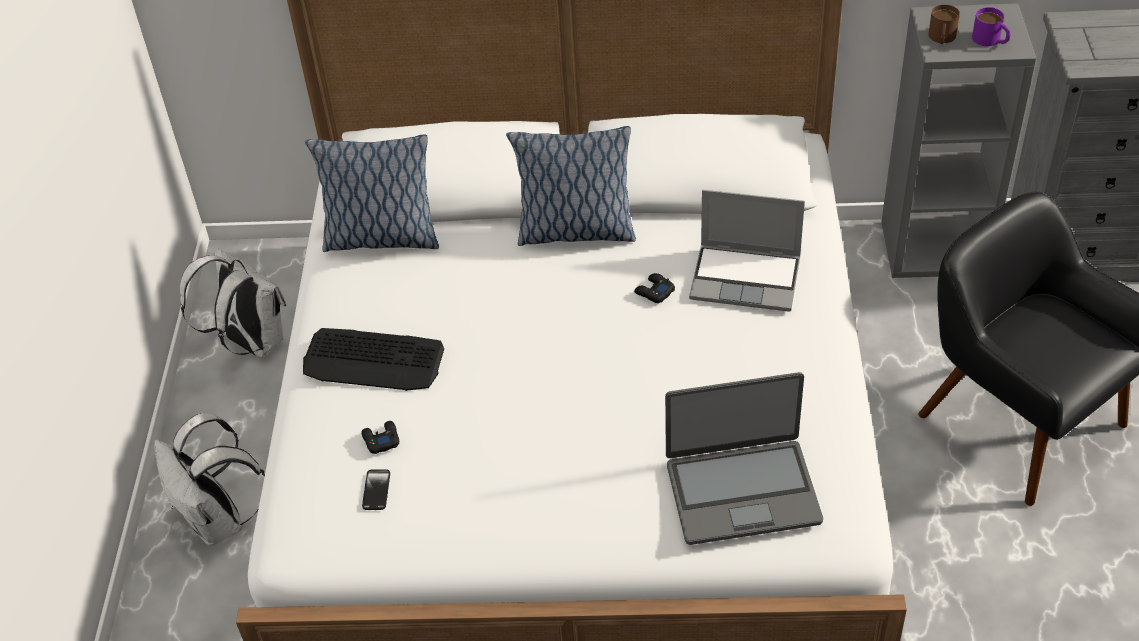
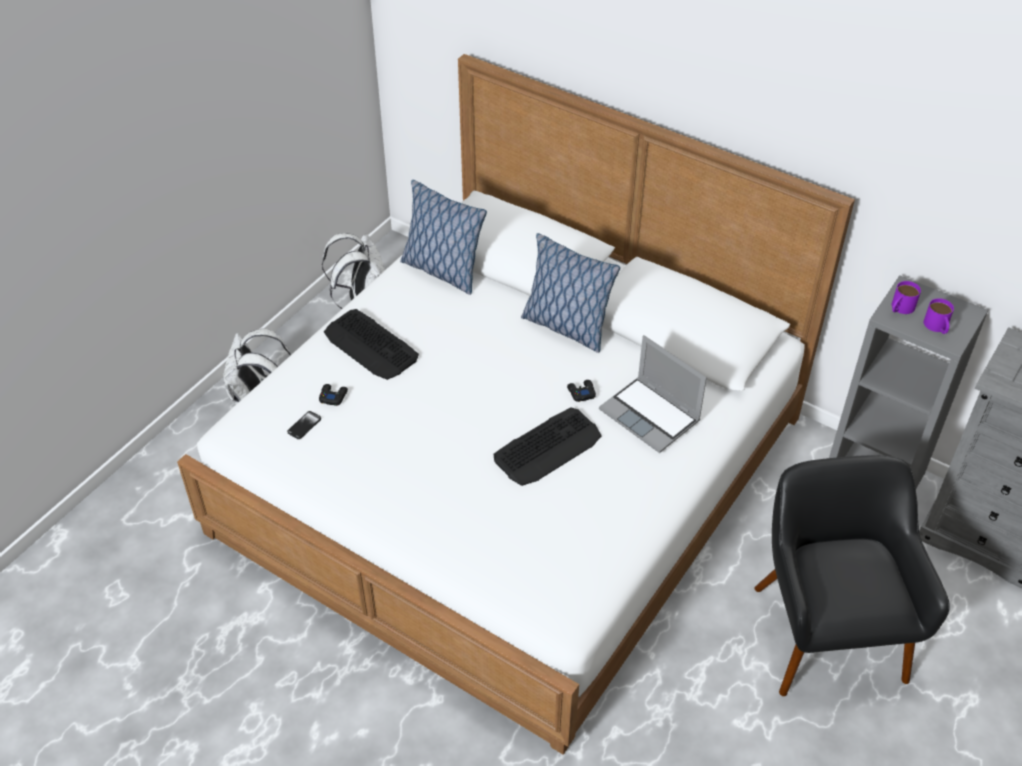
camera: 30 degrees right, 0 degrees up
laptop [665,372,823,545] -> none
brown mug [928,4,960,44] -> purple mug [892,281,921,314]
none -> keyboard [493,407,602,486]

